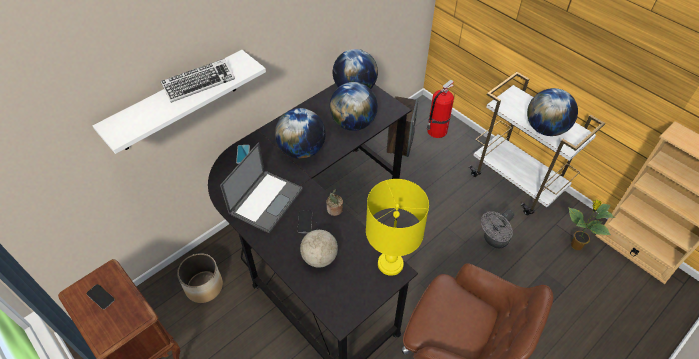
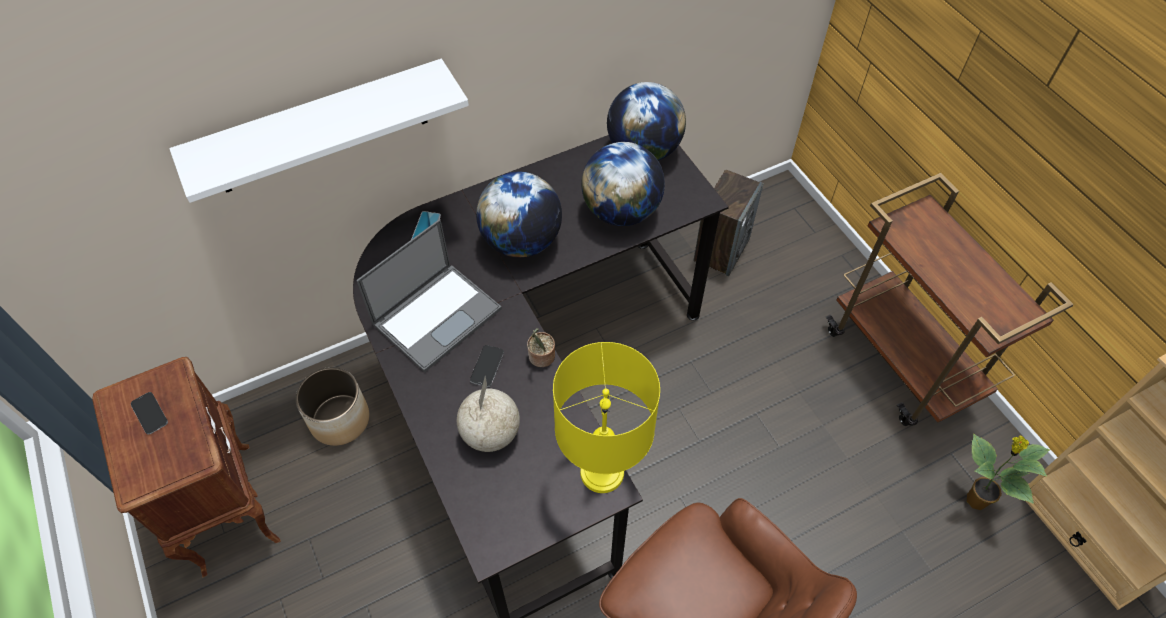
camera: 15 degrees right, 5 degrees up
keyboard [160,59,235,103] -> none
fire extinguisher [426,80,454,138] -> none
white cart [469,72,605,215] -> brown cart [825,173,1074,426]
grey fan [481,209,514,248] -> none
globe [527,88,578,136] -> none

